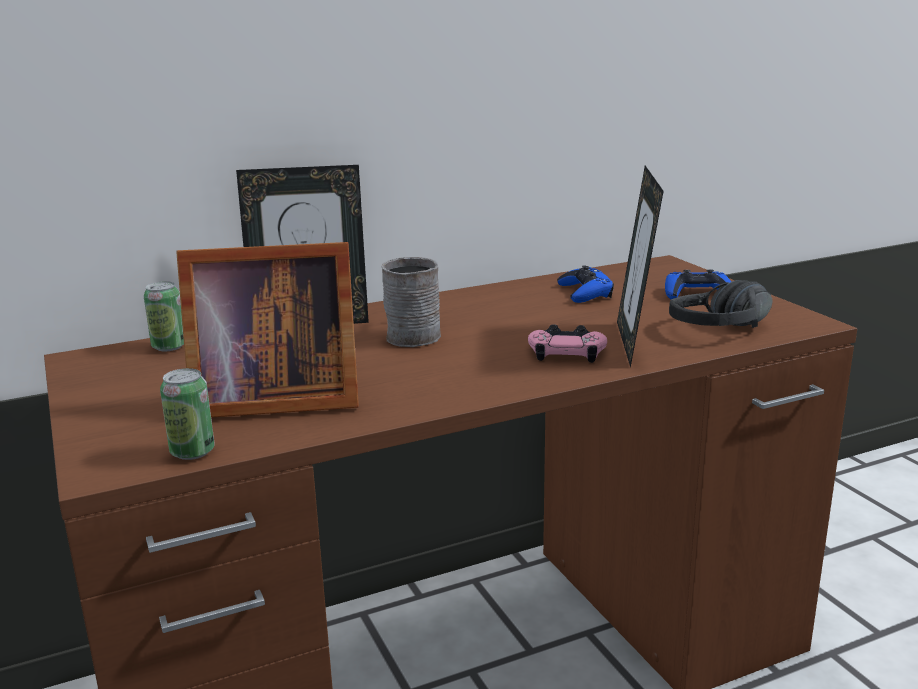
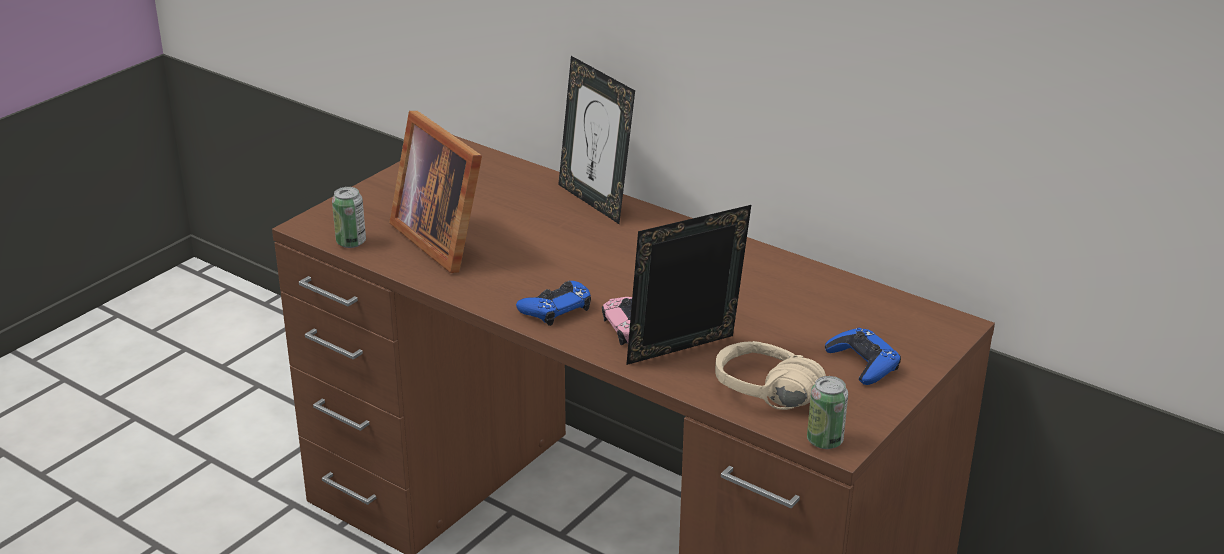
camera: 60 degrees right, 10 degrees up
can [144,281,184,351] -> can moved to [807,376,848,449]
grey mug [381,257,441,347] -> none
blue game controller [557,265,614,303] -> blue game controller moved to [516,281,591,326]
black headphones [669,280,773,328] -> beige headphones [715,341,826,410]

